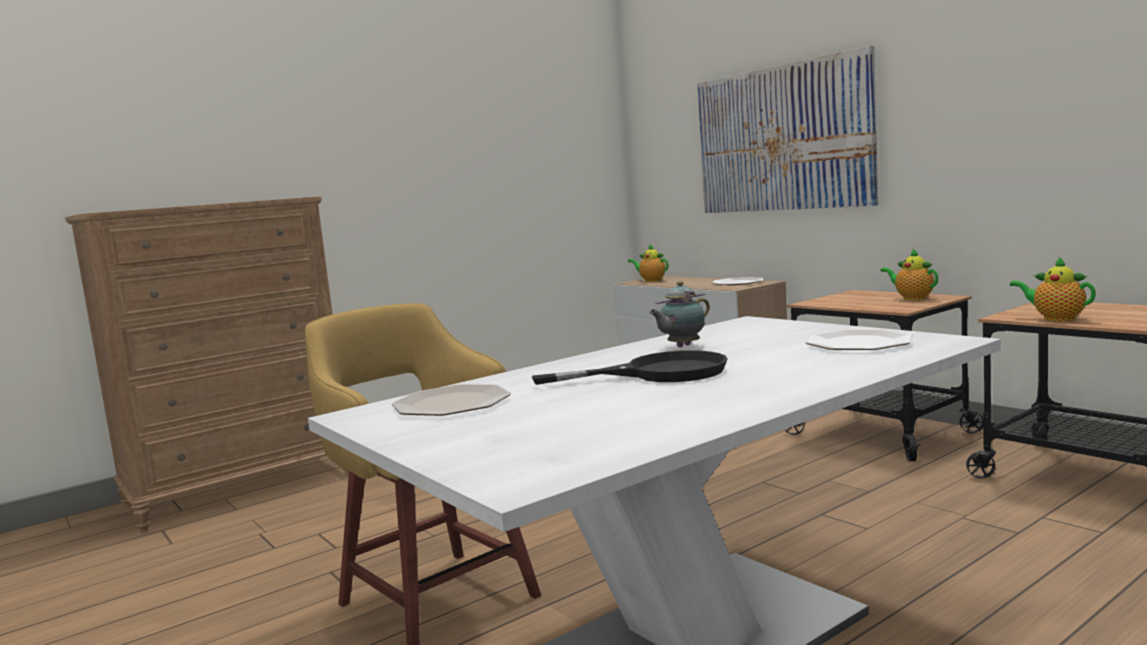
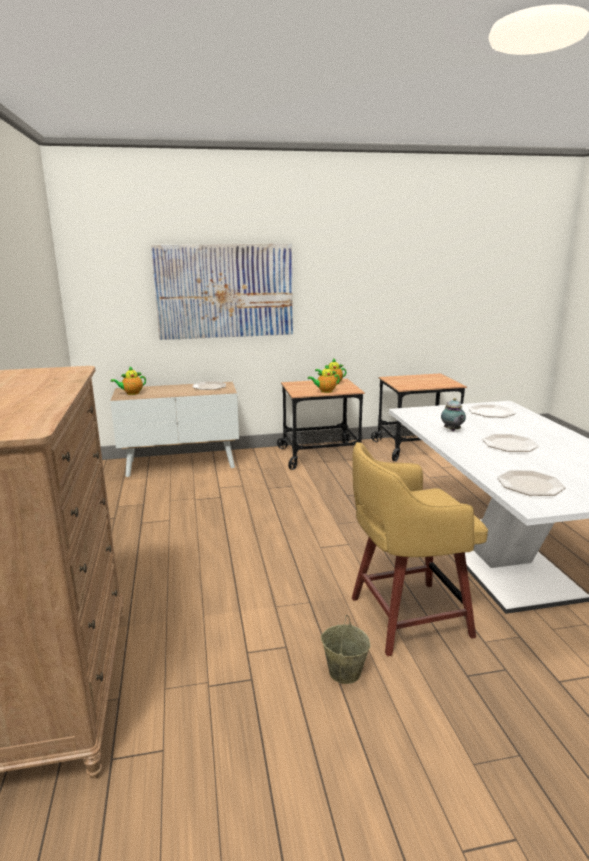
camera: 65 degrees left, 10 degrees up
black frying pan [532,350,728,385] -> plate [482,434,539,452]
teapot [1010,257,1096,322] -> teapot moved to [308,365,340,393]
none -> beige bucket [321,615,371,684]

